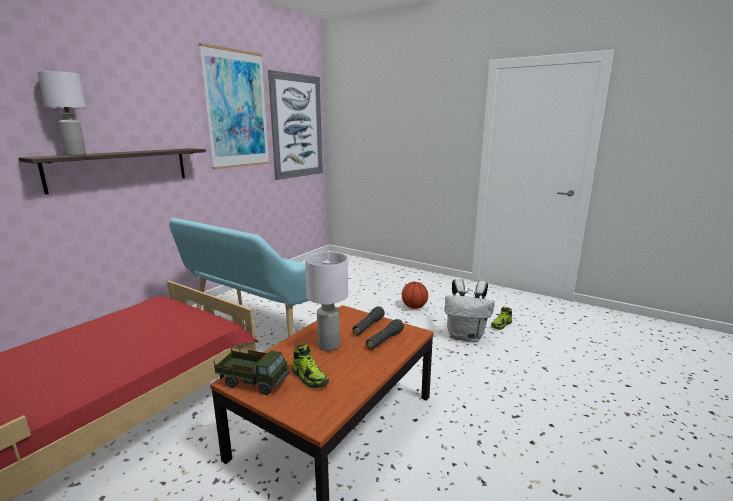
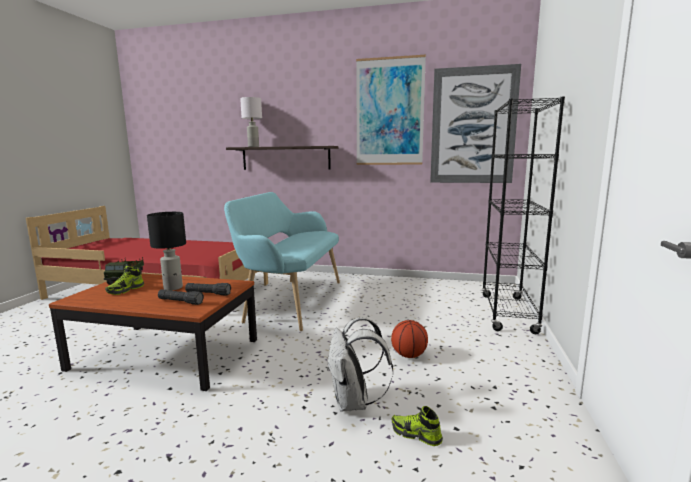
camera: 70 degrees right, 5 degrees down
white table lamp [305,252,348,351] -> black table lamp [147,212,186,290]
none -> black bookcase [482,96,565,334]

